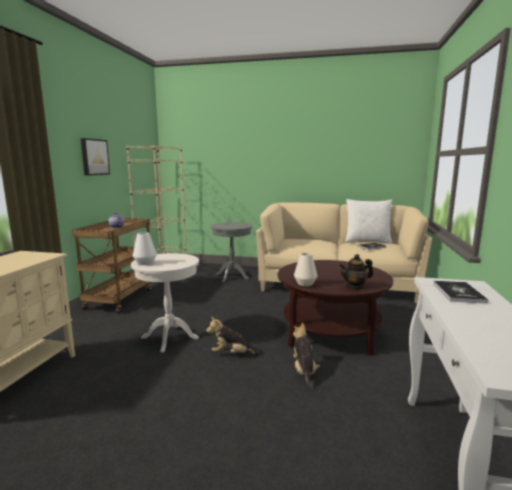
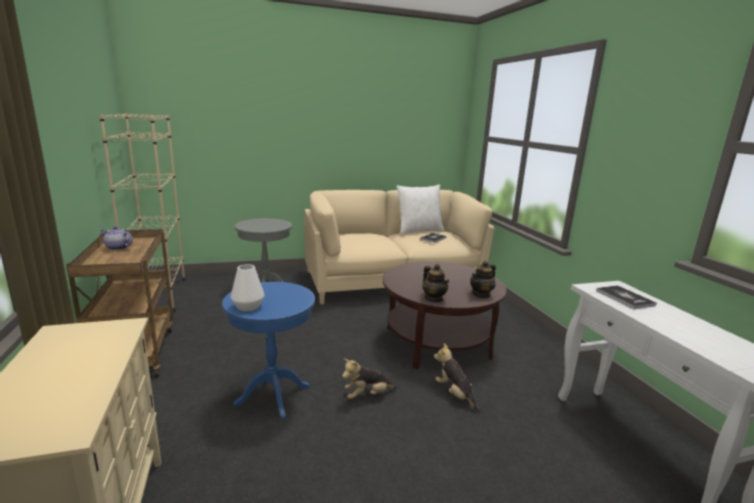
camera: 30 degrees left, 5 degrees up
picture [81,138,110,176] -> none
white side table [131,253,199,353] -> blue side table [222,282,315,419]
white vase [294,253,318,286] -> teapot [422,264,449,302]

